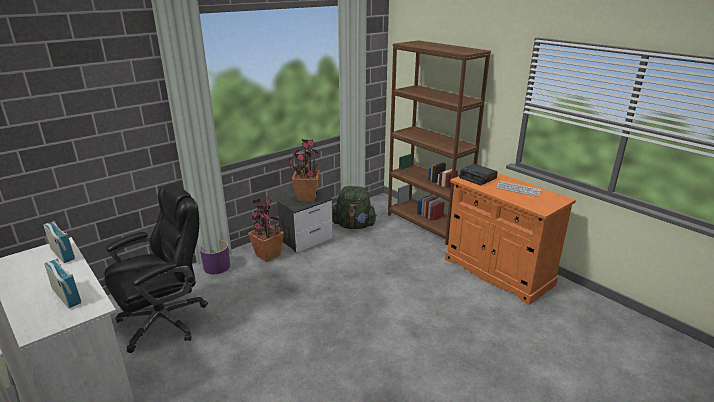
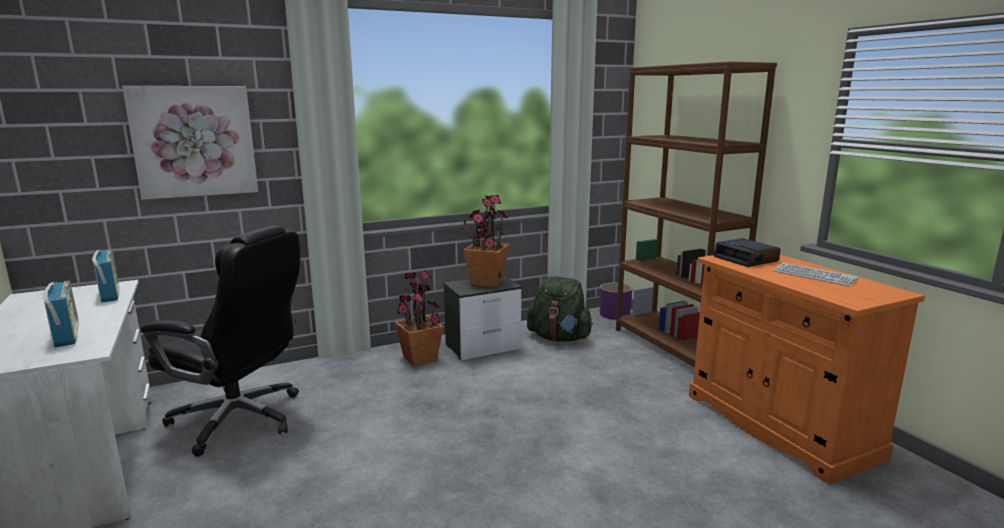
camera: 15 degrees right, 10 degrees down
black office chair [104,183,208,353] -> black office chair turned 45 degrees clockwise [141,225,300,457]
purple planter [200,240,230,274] -> purple planter moved to [600,283,632,320]
none -> picture [122,86,258,200]

